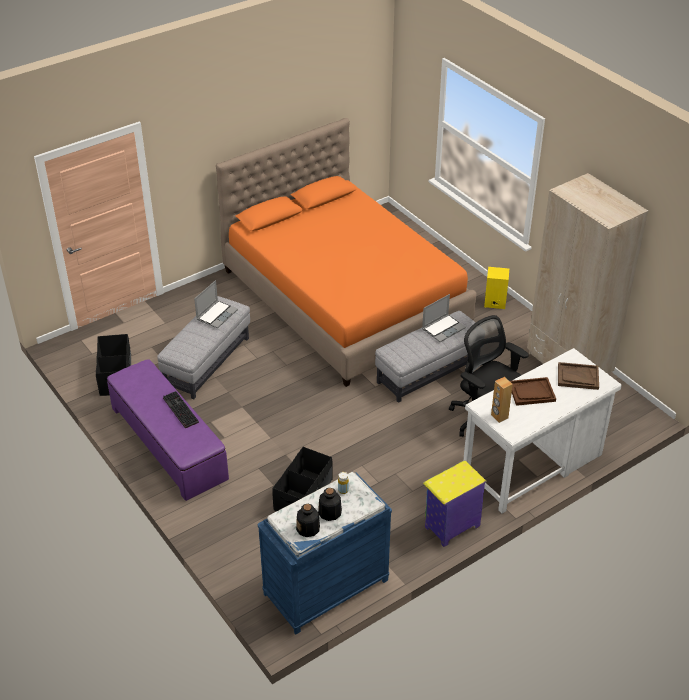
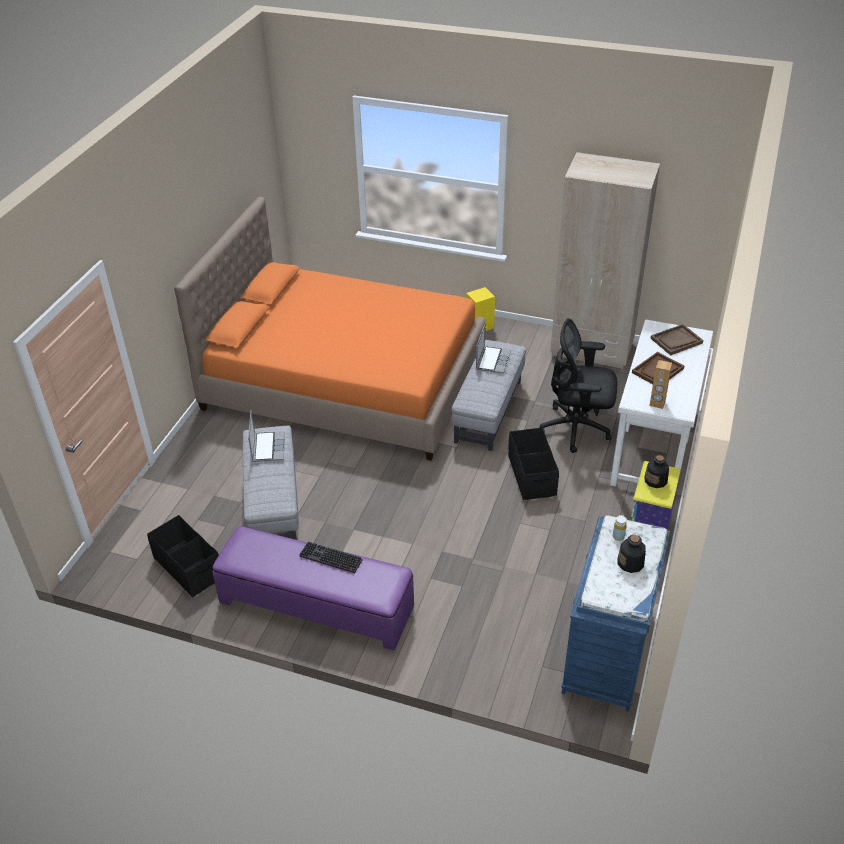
camera: 35 degrees left, 0 degrees up
black storage box [272,447,333,511] -> black storage box moved to [508,428,559,500]
bottle [296,504,320,537] -> bottle moved to [644,455,669,488]

